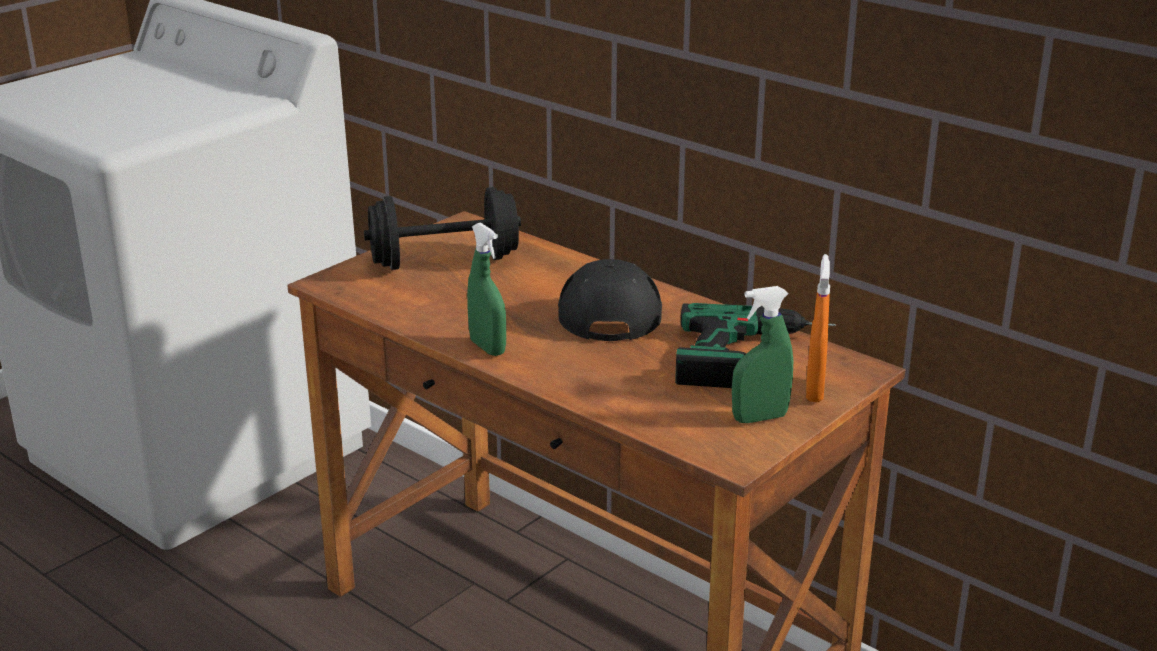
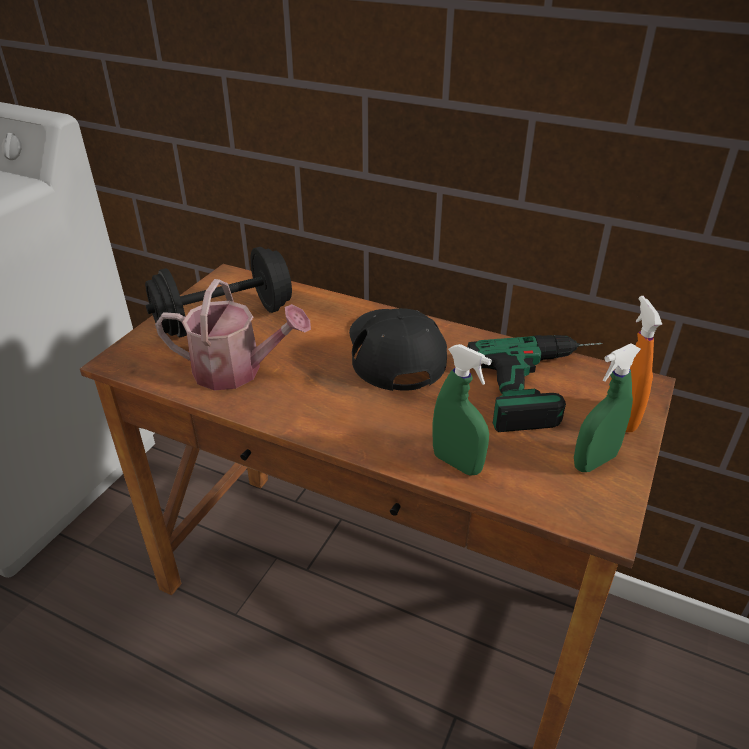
camera: 15 degrees left, 10 degrees up
green spray bottle [467,222,506,356] -> green spray bottle moved to [432,344,492,475]
none -> watering can [155,279,311,390]

